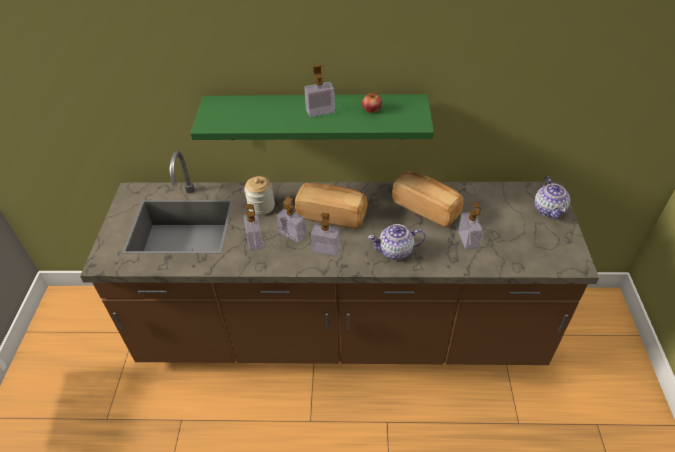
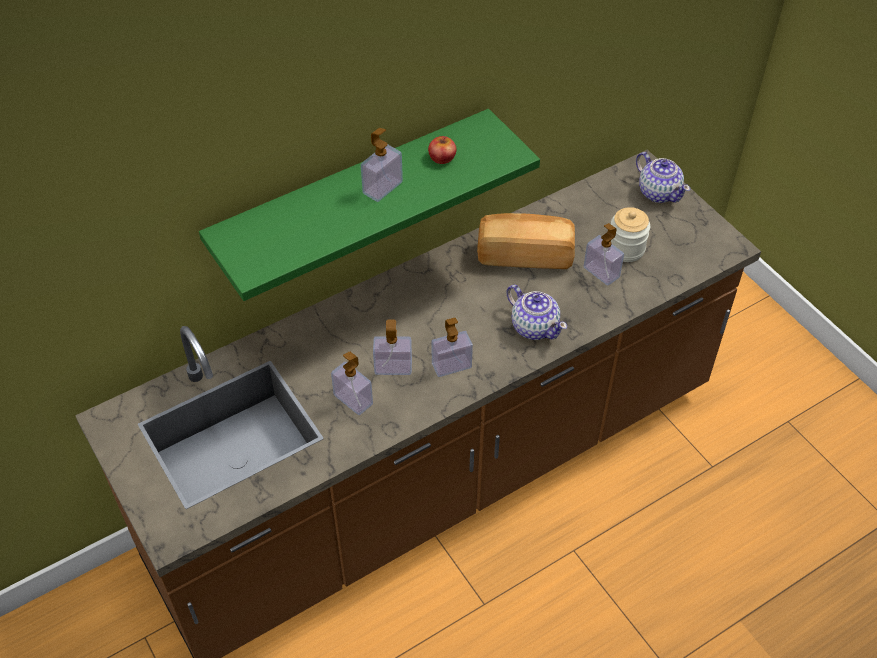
camera: 35 degrees left, 5 degrees up
jar [244,176,275,215] -> jar moved to [611,207,650,262]
bread [295,183,368,229] -> none
teapot [368,224,426,260] -> teapot turned 90 degrees counterclockwise [506,285,567,340]

